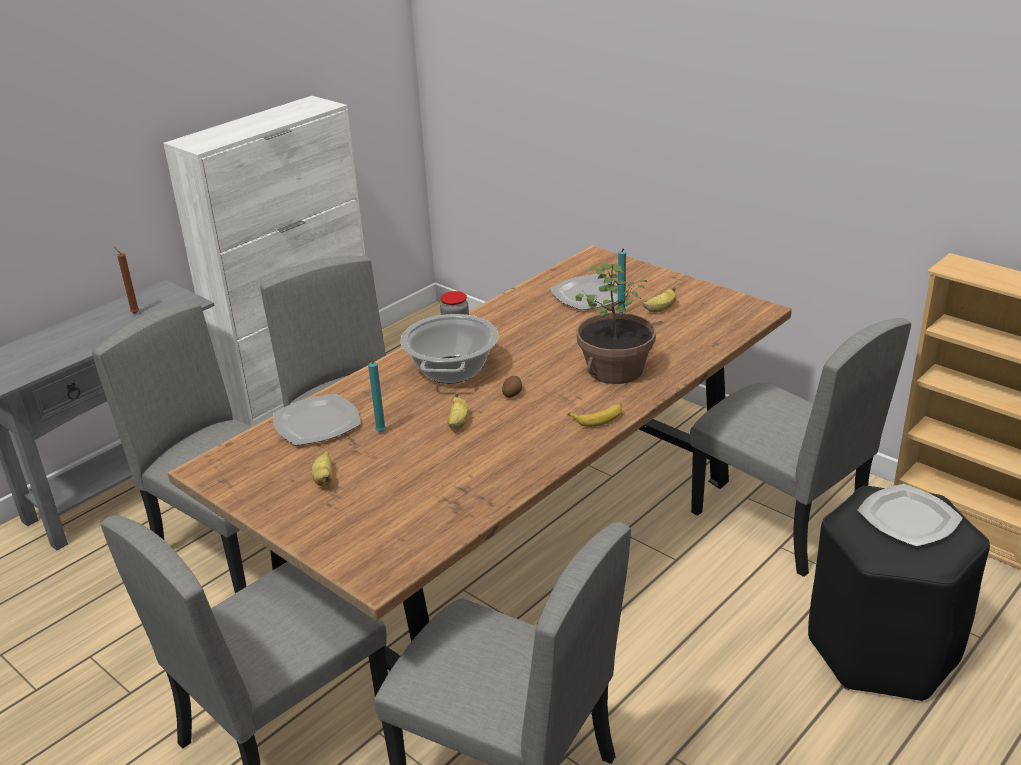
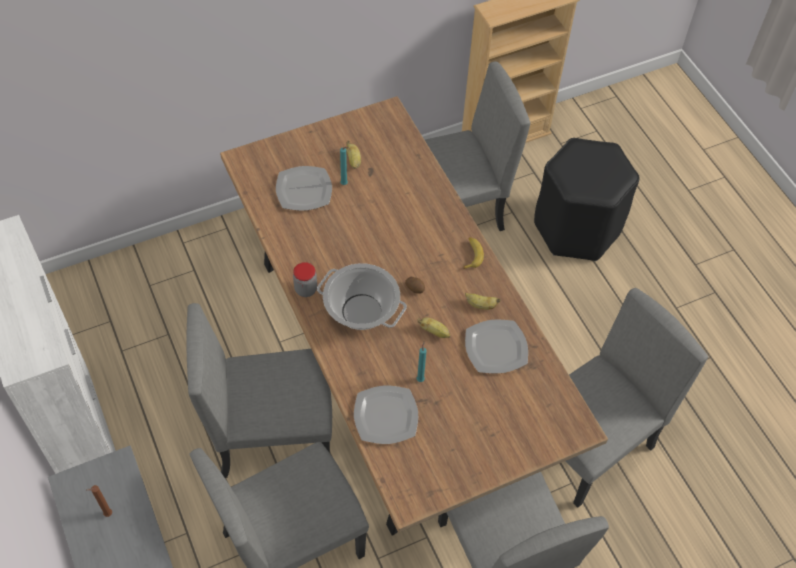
camera: 70 degrees left, 25 degrees up
banana [312,451,333,487] -> banana moved to [465,293,501,310]
potted plant [576,263,656,384] -> none
plate [857,484,963,547] -> plate moved to [465,320,528,373]

